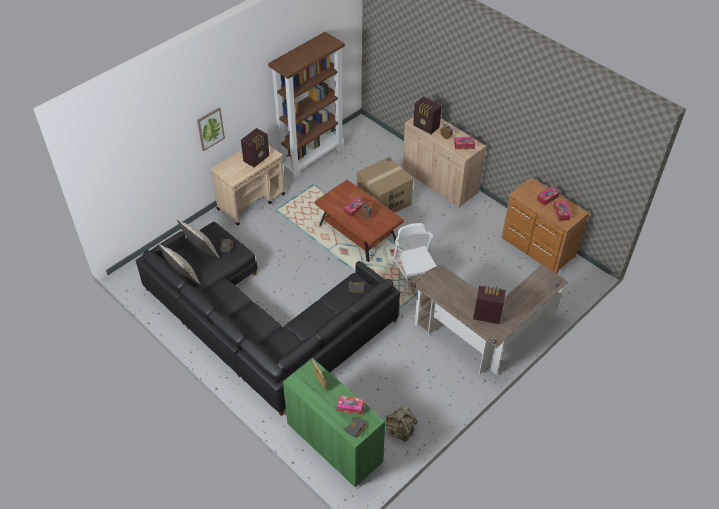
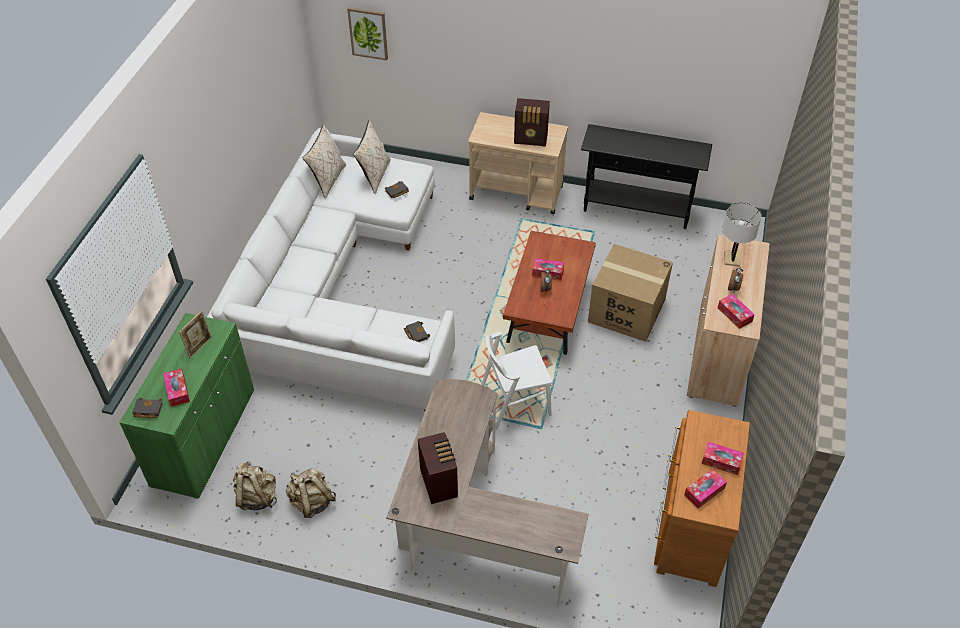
camera: 60 degrees right, 0 degrees up
black sofa [135,222,400,416] -> white sofa [207,128,455,411]
picture [197,108,225,151] -> picture moved to [347,7,388,60]
brown bookcase [268,32,345,180] -> black console table [581,124,712,229]
white chair [392,223,436,297] -> white chair turned 150 degrees counterclockwise [482,332,553,430]
radio [413,96,442,134] -> white table lamp [722,203,762,267]
none -> beige backpack [286,468,336,518]

